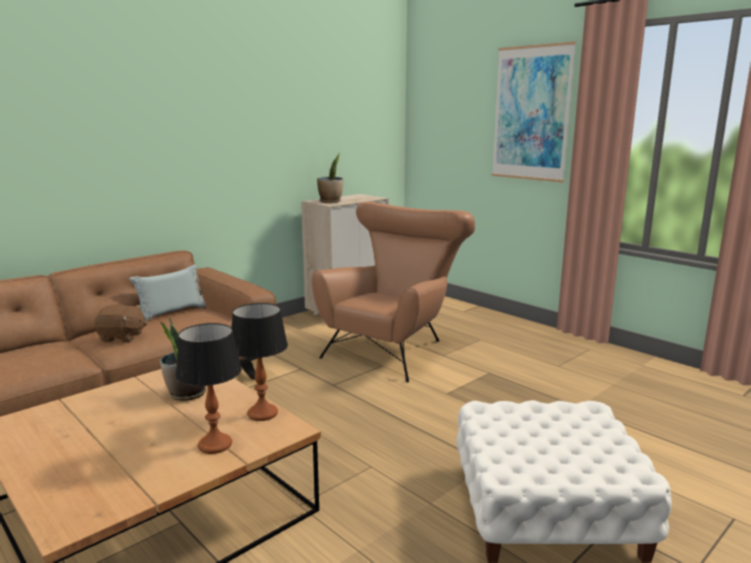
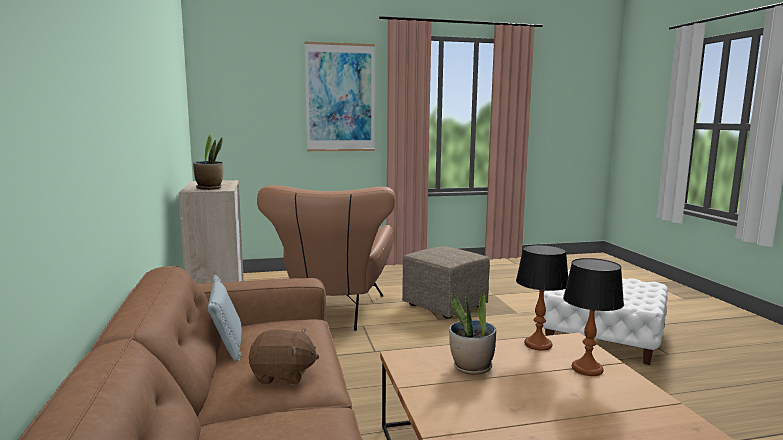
camera: 60 degrees left, 5 degrees down
brown plush toy [94,305,147,342] -> brown plush toy turned 60 degrees clockwise [249,329,319,385]
brown armchair [312,202,475,382] -> brown armchair turned 150 degrees counterclockwise [257,185,396,331]
none -> beige ottoman [402,246,490,318]

